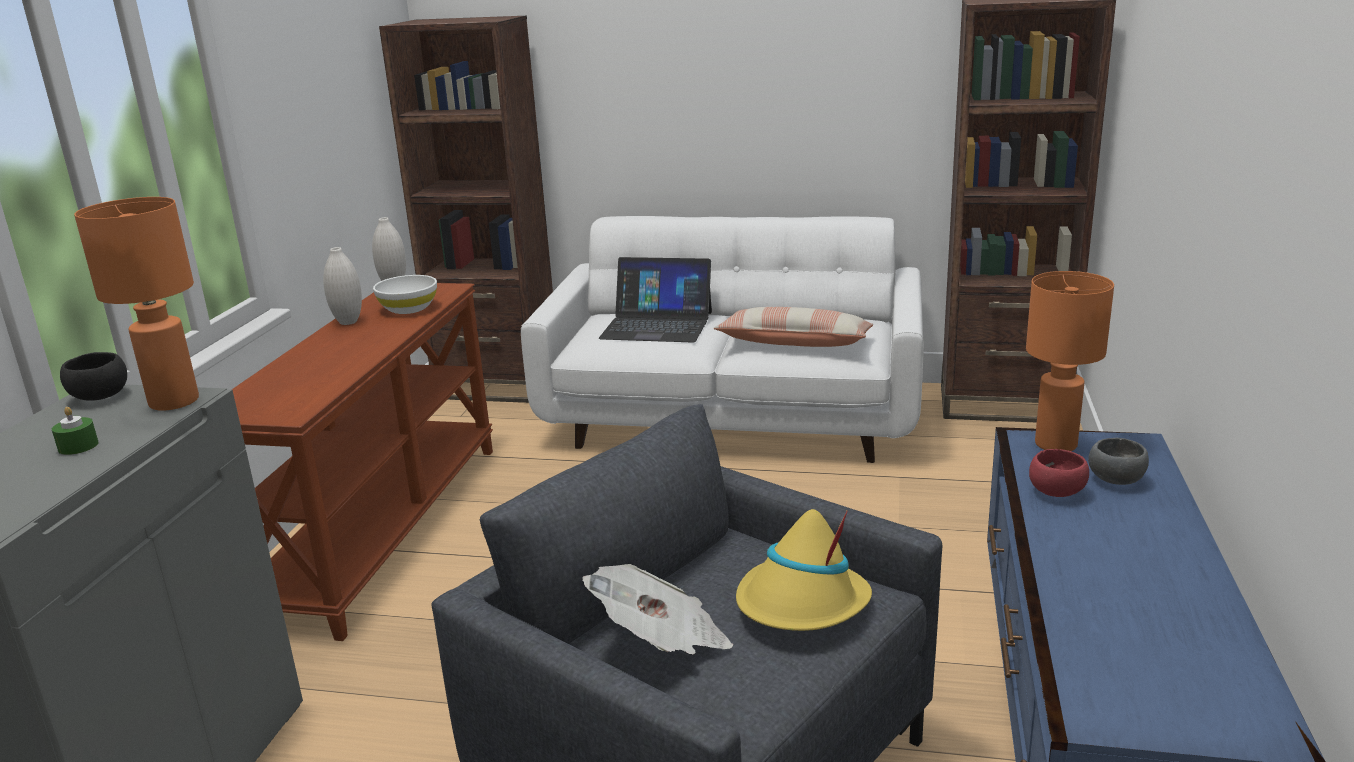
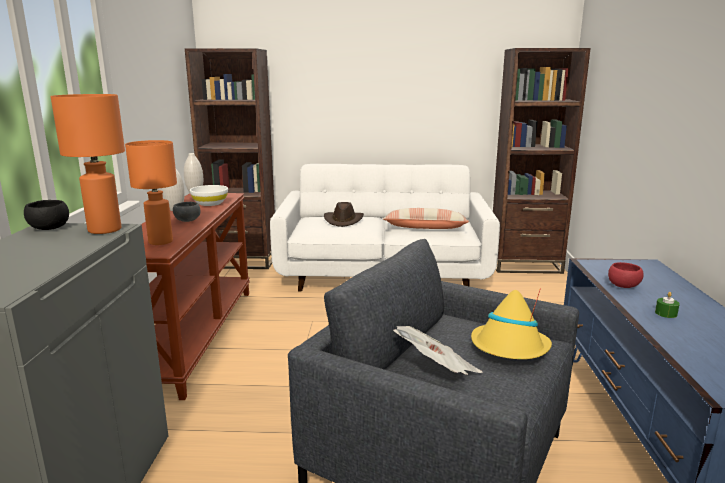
camera: 10 degrees left, 5 degrees down
green candle [52,407,99,455] -> green candle moved to [655,292,680,318]
laptop [599,257,712,342] -> brown hat [324,202,364,227]
orange table lamp [1026,271,1114,451] -> orange table lamp moved to [125,140,177,245]
grey bowl [1088,438,1149,485] -> grey bowl moved to [173,202,200,222]

